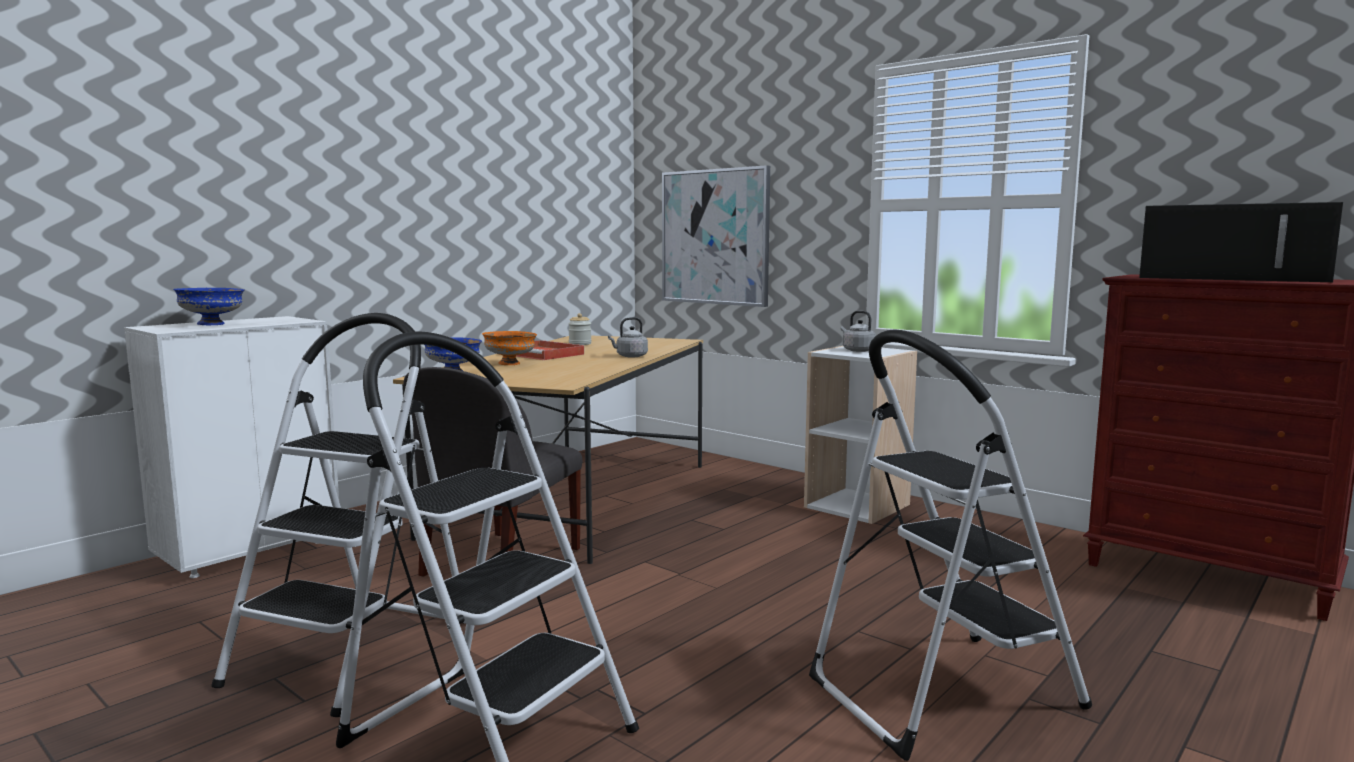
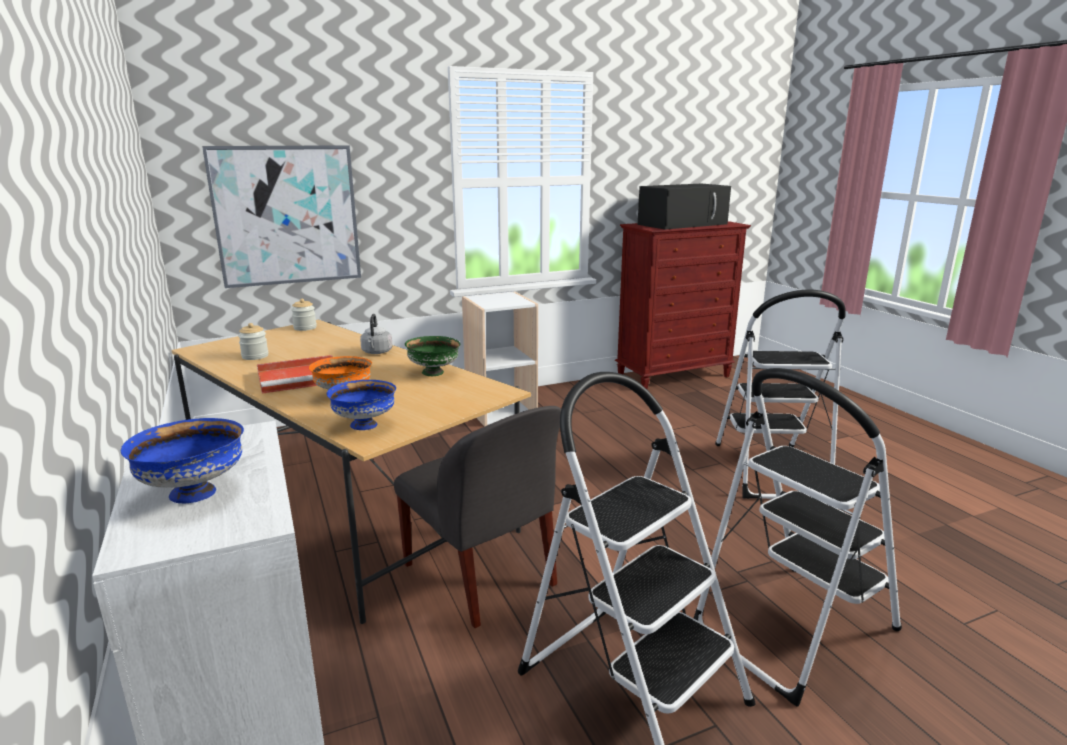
camera: 65 degrees left, 10 degrees up
grey kettle [841,311,876,352] -> none
none -> jar [291,299,317,331]
none -> green bowl [405,336,460,376]

